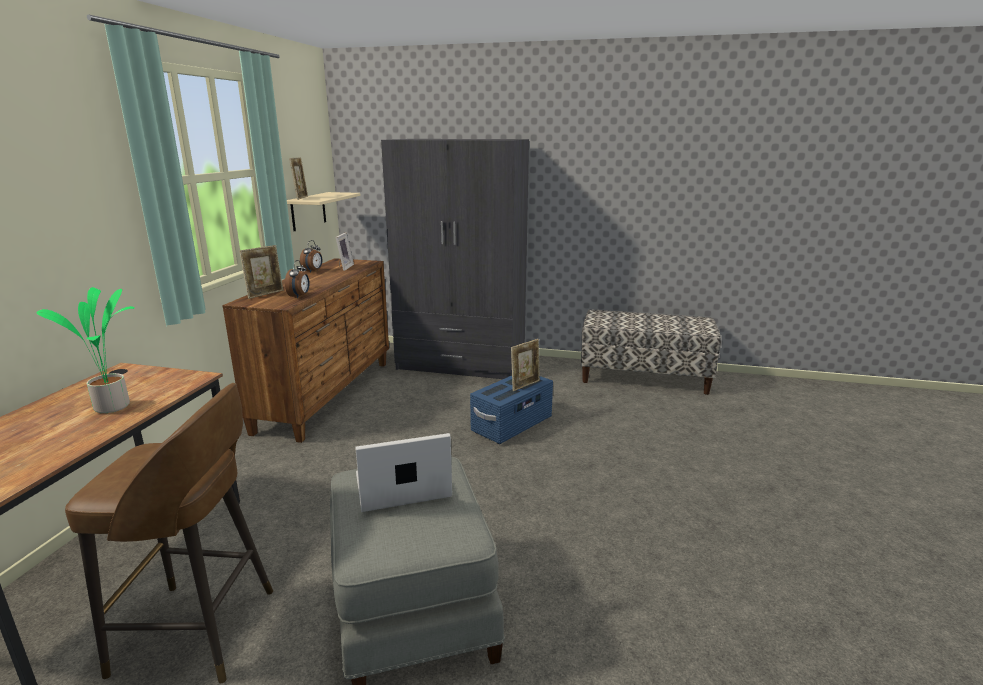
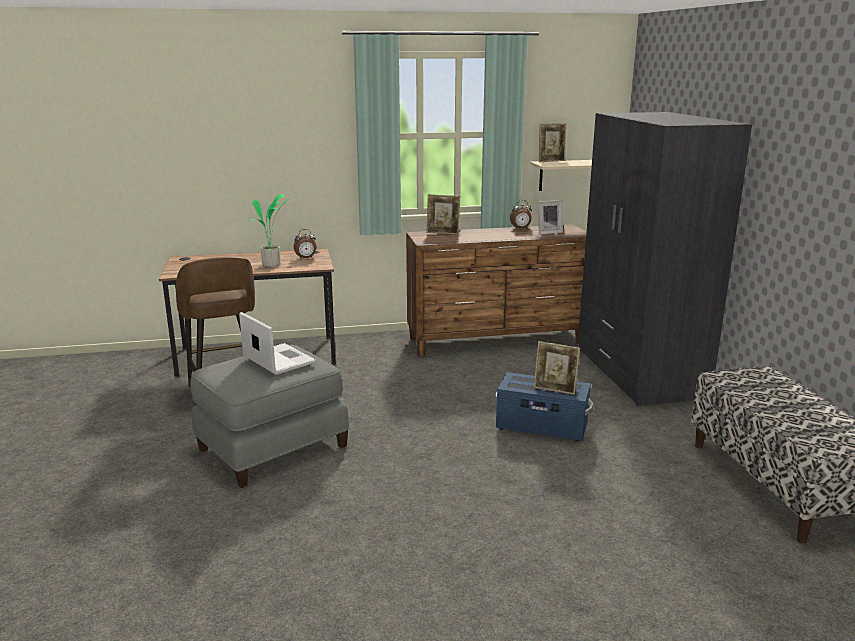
camera: 65 degrees right, 0 degrees up
alarm clock [285,260,310,299] -> alarm clock moved to [294,229,317,259]

